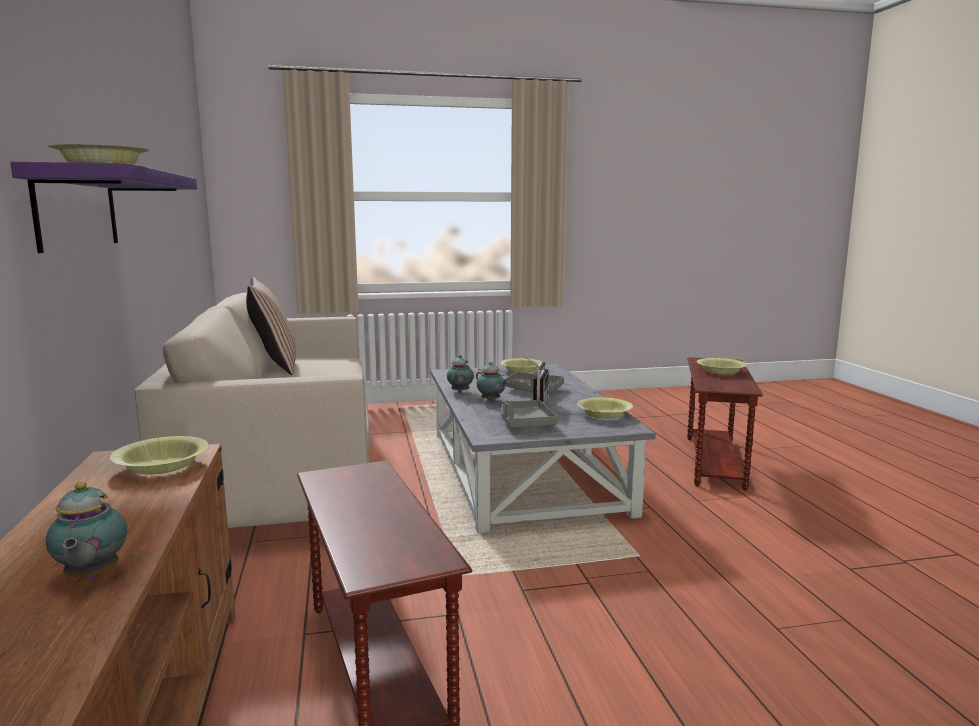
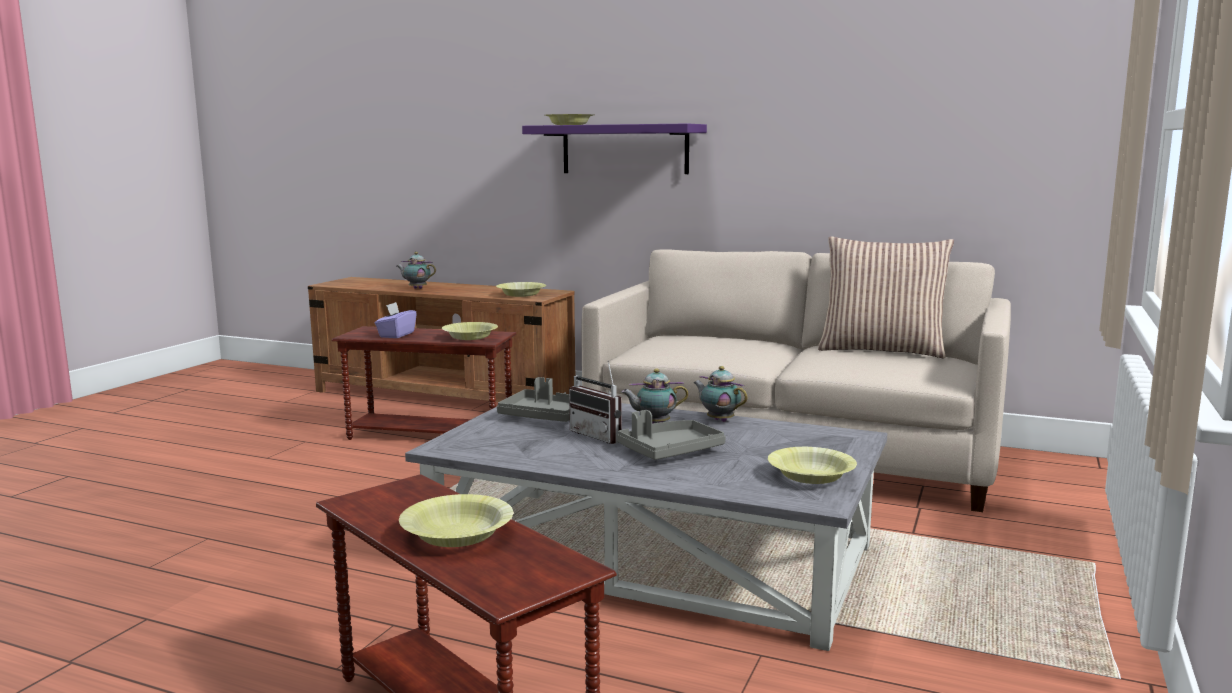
camera: 125 degrees right, 0 degrees up
yellow bowl [577,397,633,419] -> yellow bowl moved to [442,322,498,340]
none -> purple tissue box [375,302,417,338]

